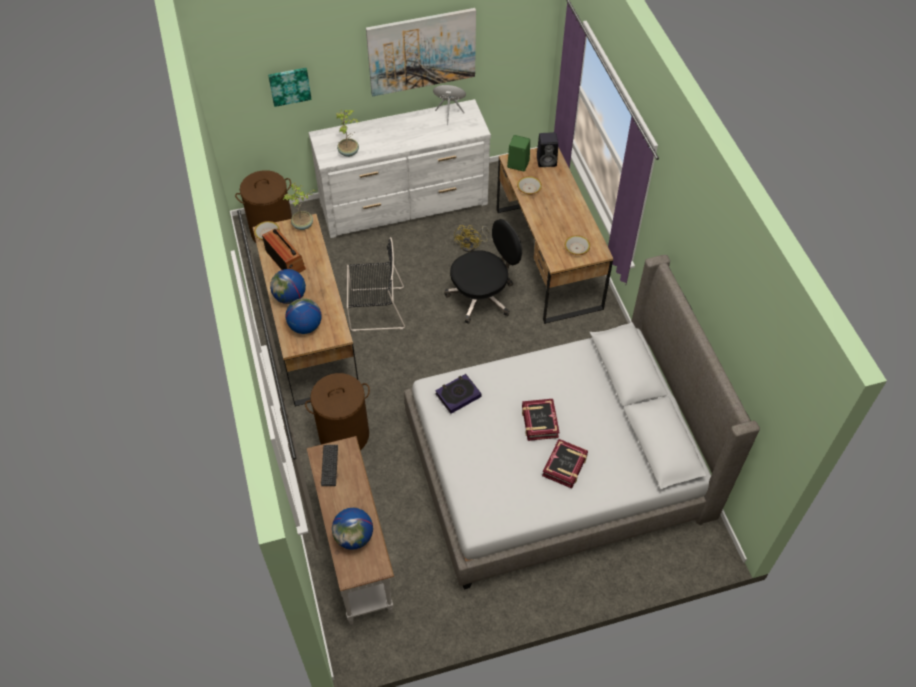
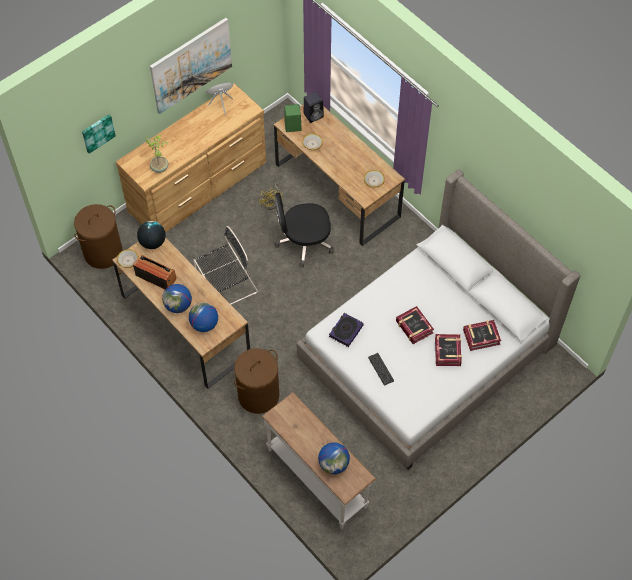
camera: 25 degrees left, 5 degrees up
potted plant [283,182,315,230] -> globe [137,221,166,249]
white dresser [308,99,491,238] -> brown dresser [116,83,266,233]
keyboard [321,445,338,486] -> keyboard moved to [368,353,394,386]
black office chair [444,219,522,324] -> black office chair turned 135 degrees counterclockwise [275,193,334,268]
none -> book [463,320,501,351]

